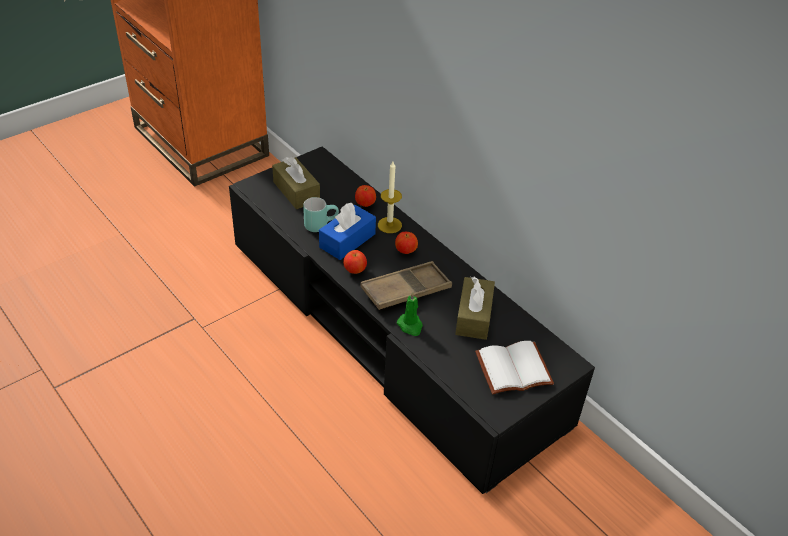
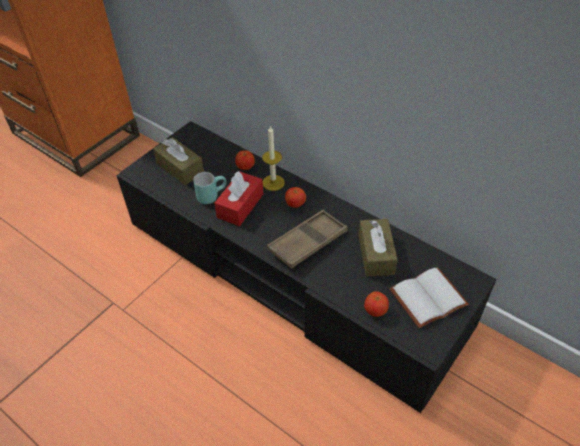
camera: 10 degrees left, 5 degrees up
blue tissue box [319,203,376,260] -> red tissue box [214,171,263,226]
apple [343,250,367,274] -> apple moved to [364,291,389,317]
green candle [397,291,423,336] -> none

